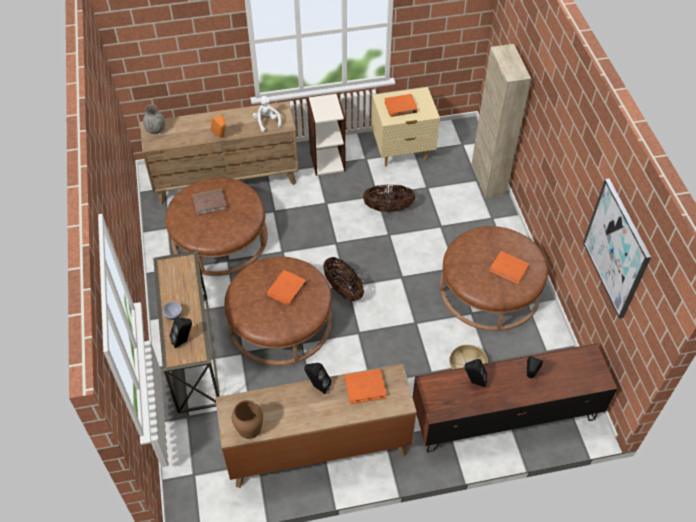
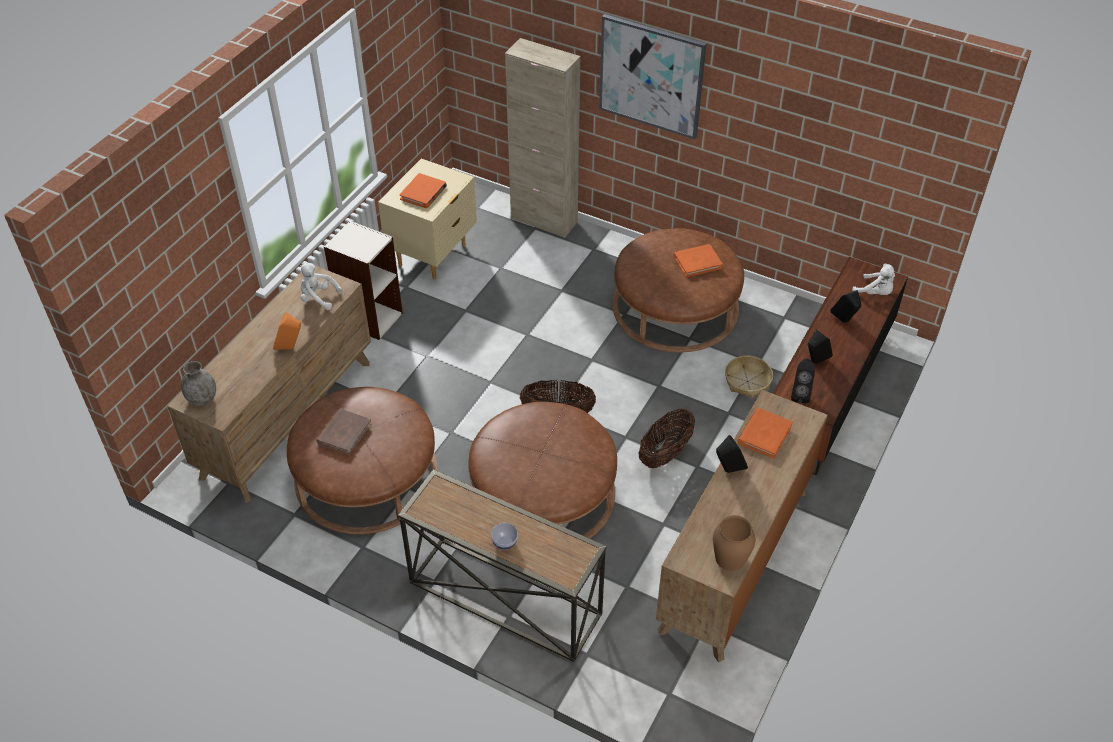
camera: 50 degrees left, 5 degrees down
black speaker [170,317,192,348] -> black speaker moved to [791,358,815,403]
orange book [267,270,307,305] -> none
basket [363,184,415,212] -> basket moved to [638,409,695,468]
picture [583,179,651,319] -> picture moved to [599,14,707,139]
none -> white plush toy [852,264,895,295]

